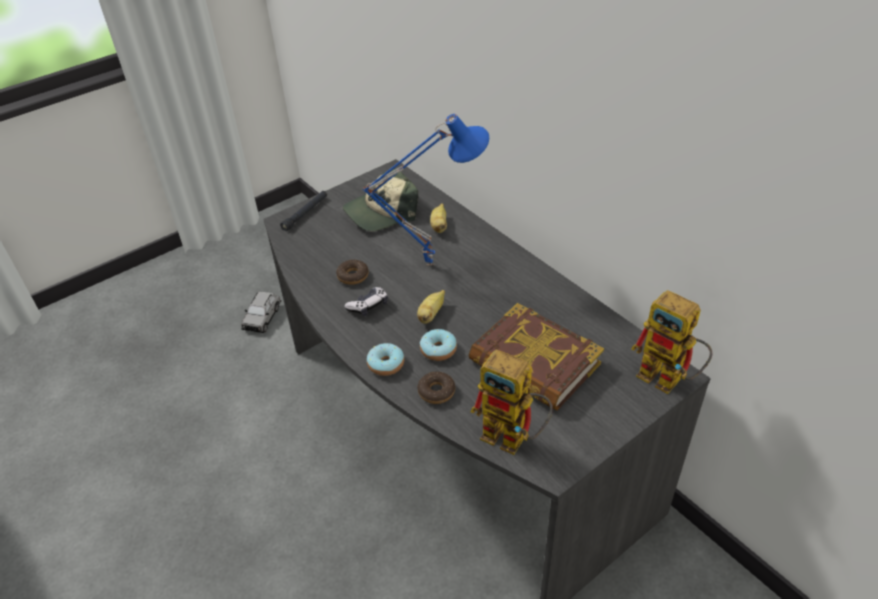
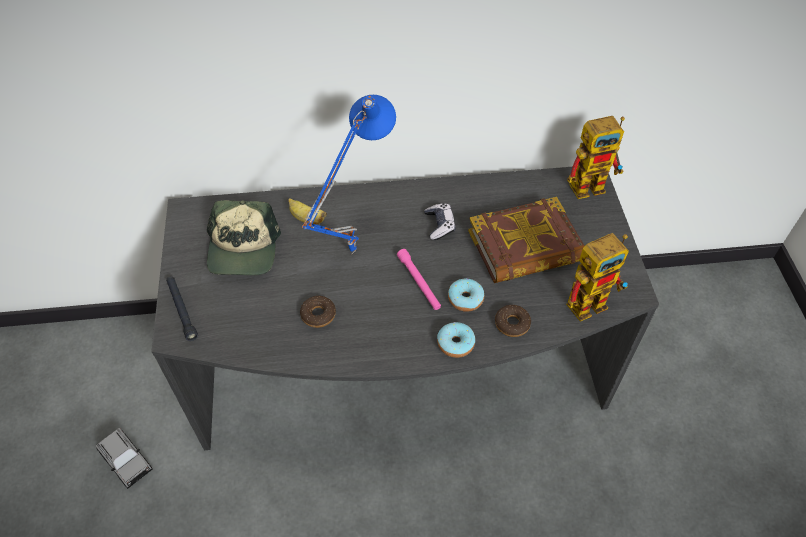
camera: 60 degrees left, 10 degrees up
game controller [344,287,388,316] -> game controller moved to [424,203,456,240]
banana [417,290,445,324] -> pink flashlight [397,249,441,310]

